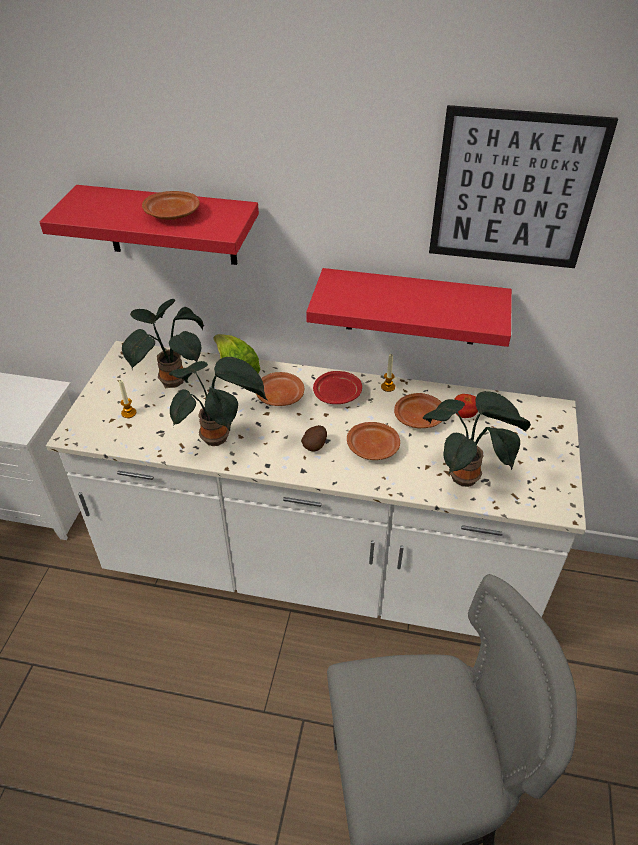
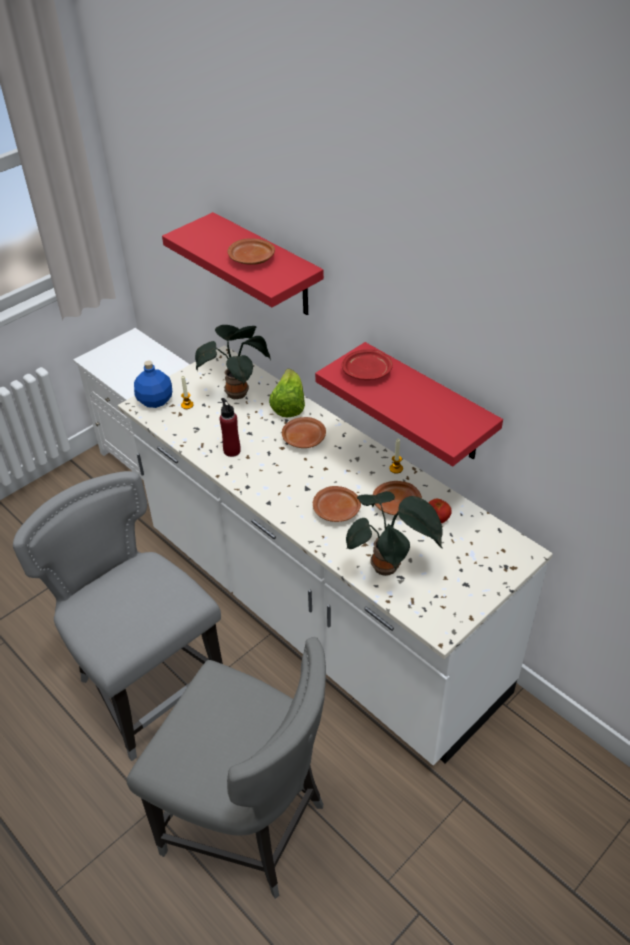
camera: 35 degrees right, 0 degrees up
potted plant [169,357,268,446] -> red bottle [219,398,241,457]
potato [301,425,327,451] -> none
red plate [313,371,362,404] -> red plate moved to [342,349,393,380]
picture [429,105,618,268] -> none
none -> grey chair [13,471,223,761]
none -> blue bottle [134,361,172,408]

